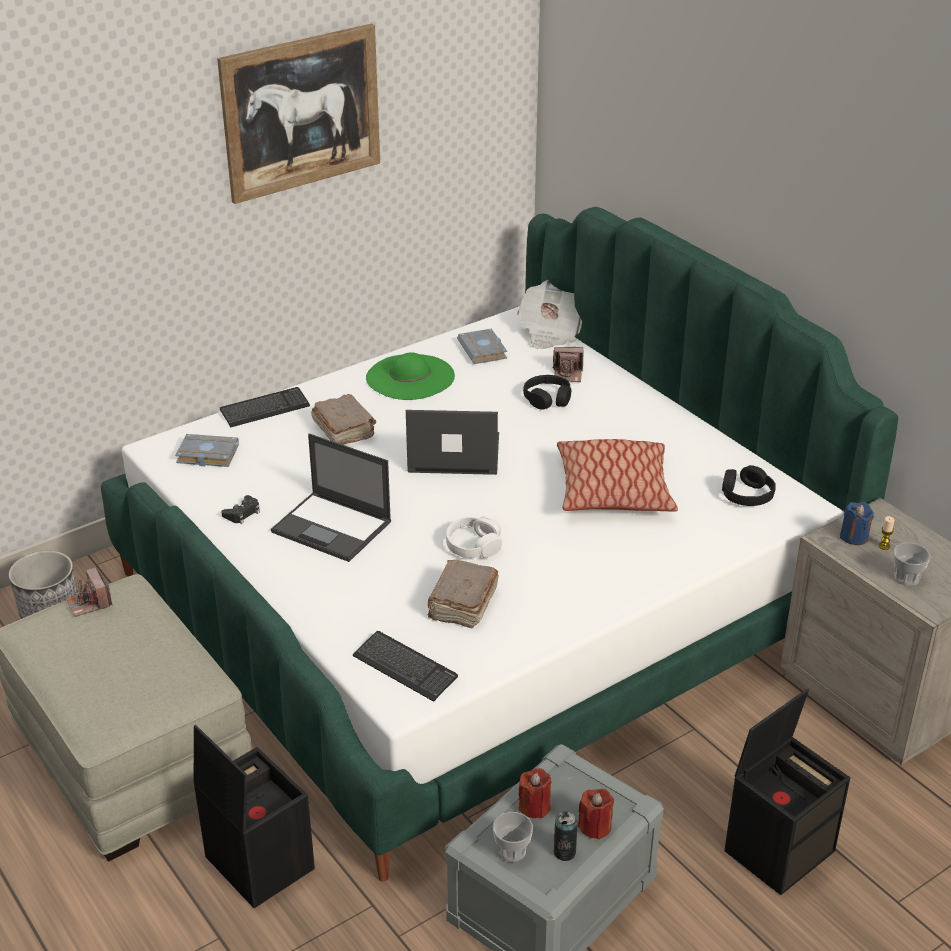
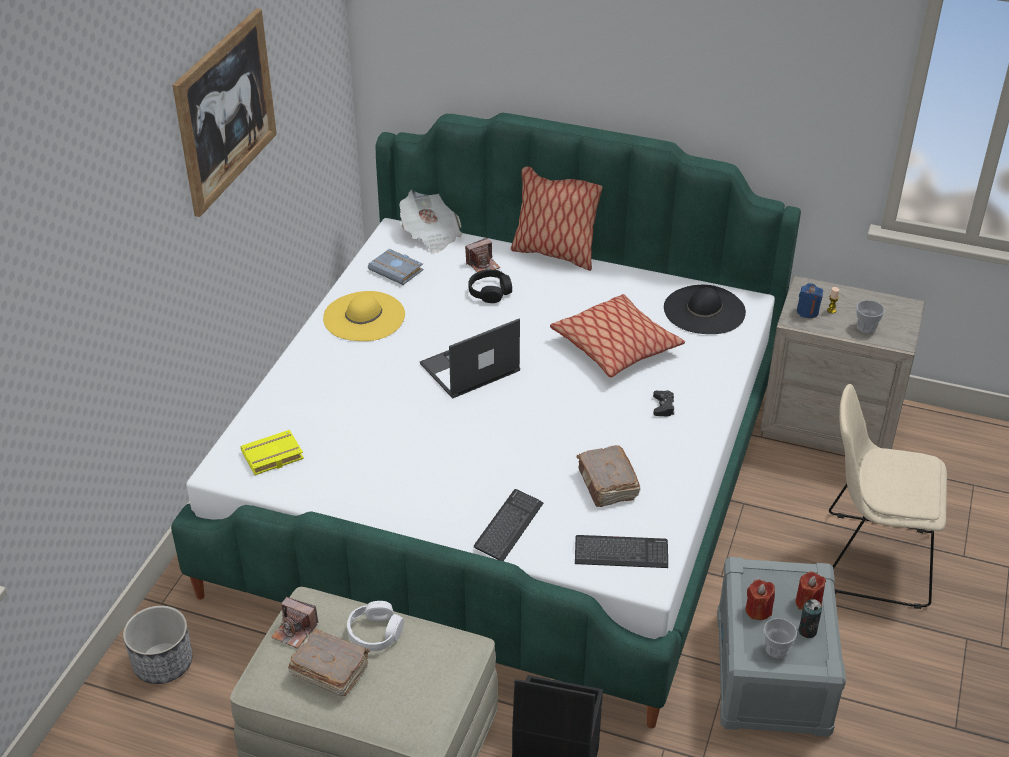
camera: 35 degrees left, 5 degrees up
grey book [175,434,239,467] -> yellow book [241,430,304,475]
keyboard [220,387,310,428] -> keyboard moved to [474,489,543,561]
black game controller [221,495,260,524] -> black game controller moved to [653,390,674,416]
laptop [271,434,391,562] -> none
brown book [311,394,376,445] -> brown book moved to [288,629,370,696]
green hat [366,352,455,400] -> yellow hat [323,291,405,341]
white headphones [446,516,502,558] -> white headphones moved to [347,601,404,651]
black headphones [722,465,776,506] -> black hat [664,285,746,334]
black storage box [724,688,850,895] -> beige chair [829,384,947,609]
none -> pillow [510,166,603,271]

